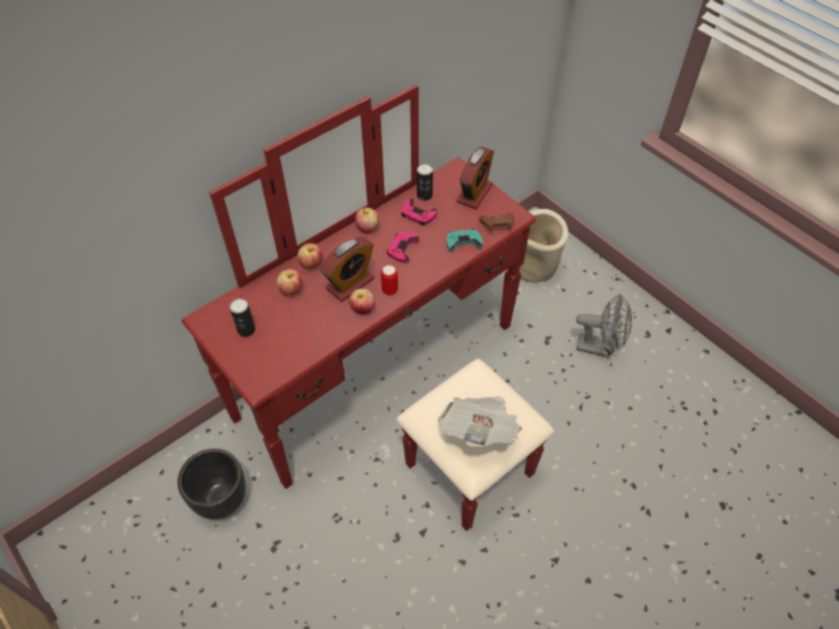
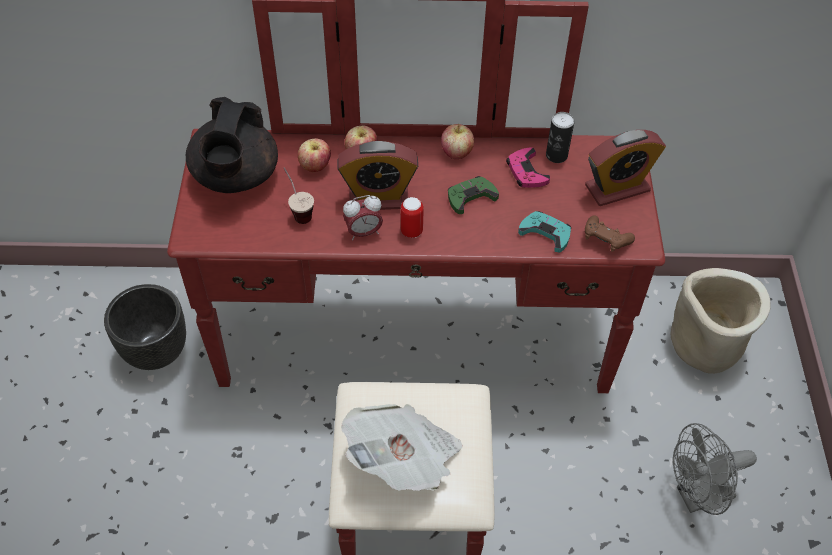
camera: 40 degrees right, 0 degrees up
can [229,298,255,337] -> black teapot [186,97,278,193]
apple [349,288,375,315] -> alarm clock [343,195,383,240]
pink game controller [387,232,419,263] -> green game controller [448,176,499,214]
grey fan [576,294,632,358] -> grey fan turned 105 degrees clockwise [673,423,757,515]
none -> cup [284,167,314,224]

